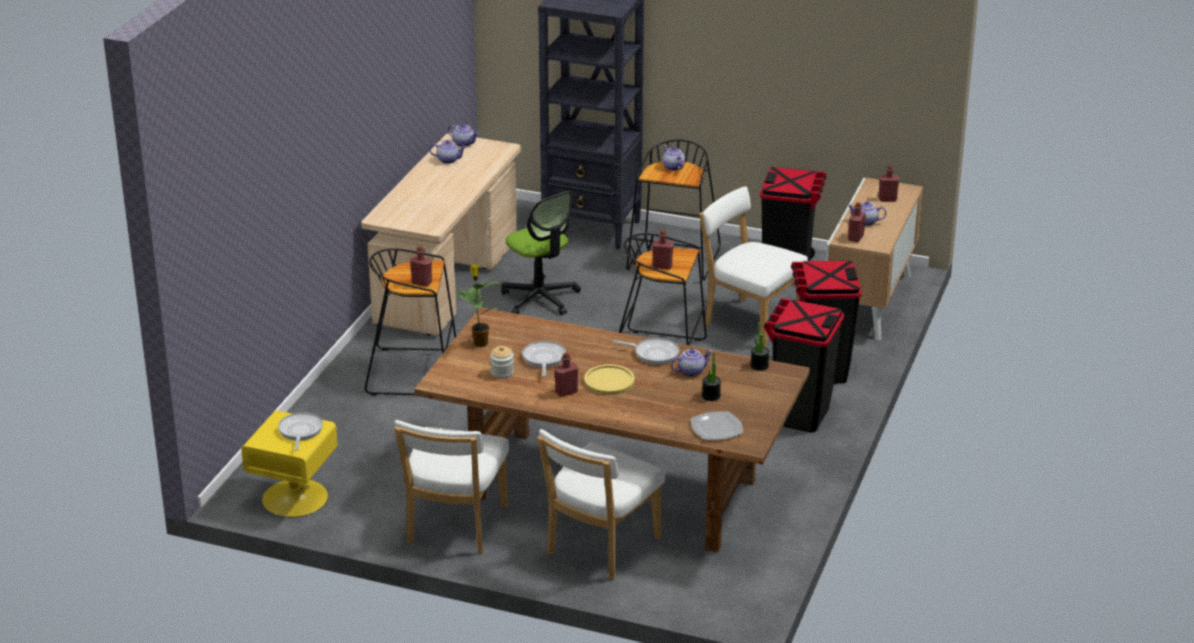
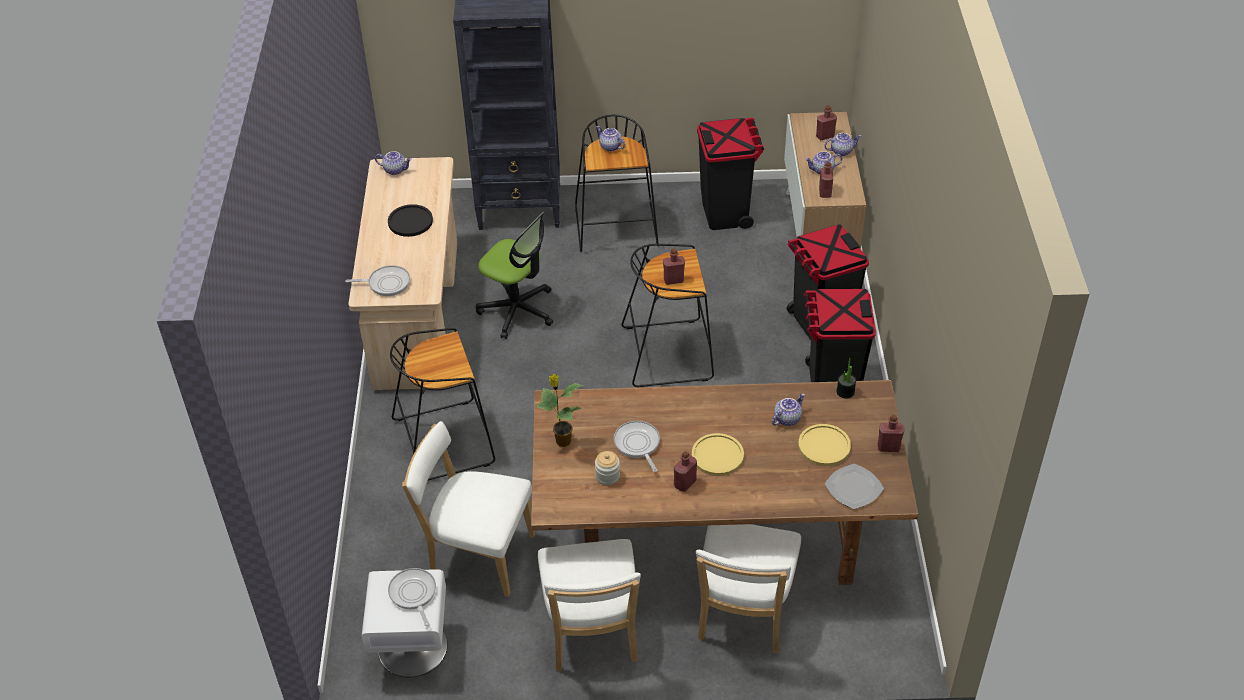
camera: 20 degrees left, 15 degrees up
yellow nightstand [241,411,338,517] -> white nightstand [362,569,448,677]
red bottle [410,246,432,287] -> red bottle moved to [878,415,905,452]
teapot [429,140,466,164] -> teapot moved to [824,133,861,156]
frying pan [613,338,679,365] -> frying pan moved to [345,265,410,296]
white chair [699,186,808,347] -> white chair moved to [402,421,535,597]
potted plant [702,352,721,401] -> yellow plate [798,424,851,466]
none -> black plate [388,204,433,237]

